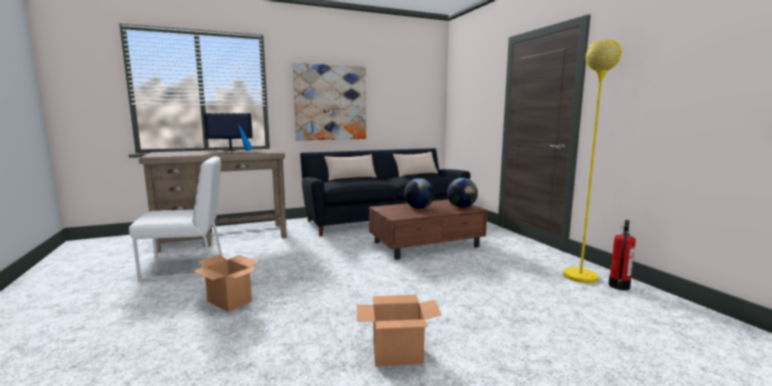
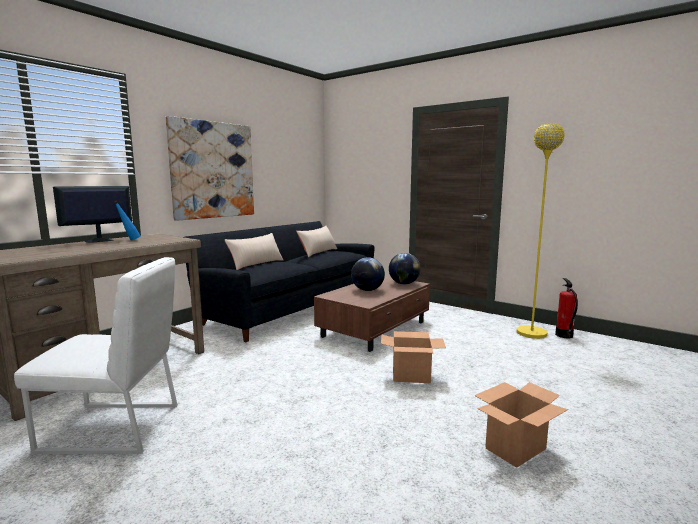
camera: 30 degrees left, 0 degrees up
white chair [129,156,222,282] -> white chair turned 45 degrees clockwise [14,257,178,454]
cardboard box [192,255,260,312] -> cardboard box moved to [381,331,446,383]

